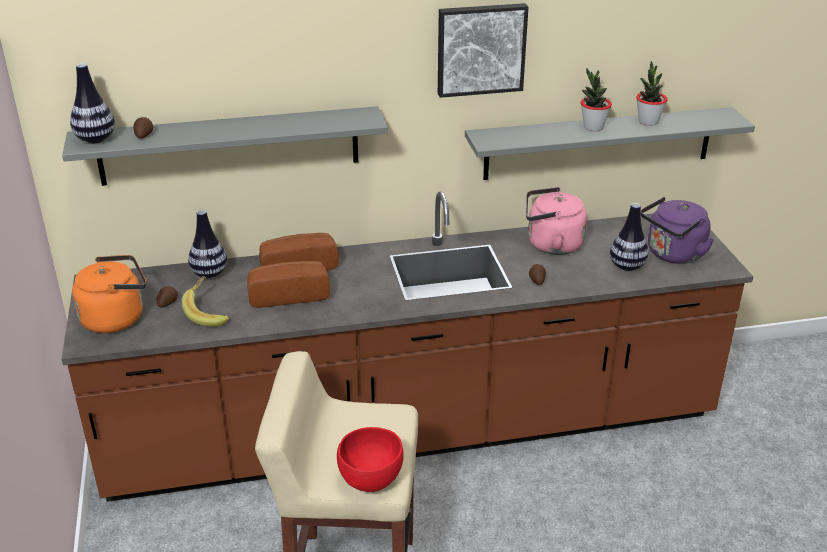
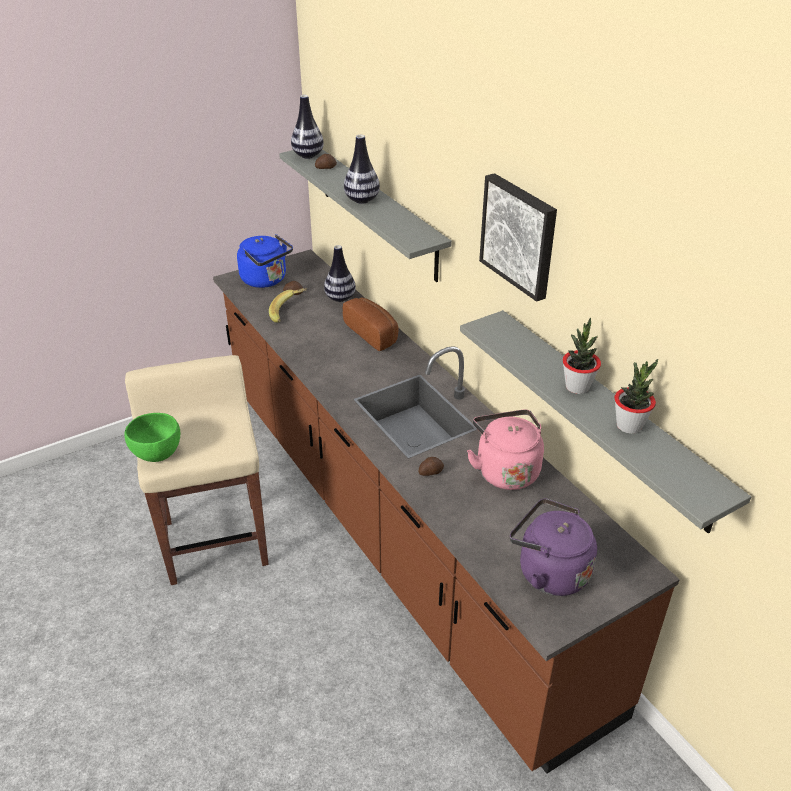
camera: 70 degrees right, 5 degrees up
orange kettle [72,255,146,333] -> blue kettle [237,234,293,288]
bread [247,261,330,308] -> none
red bowl [337,427,404,492] -> green bowl [124,413,180,462]
vase [610,203,649,271] -> vase moved to [344,135,380,204]

